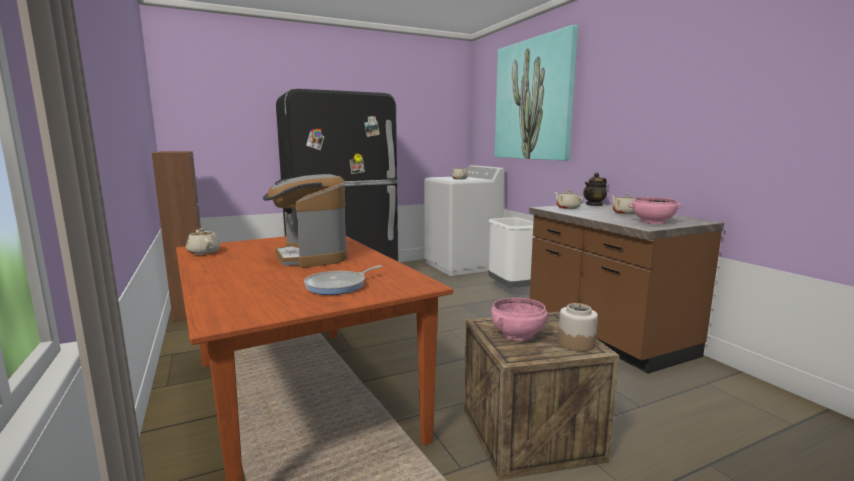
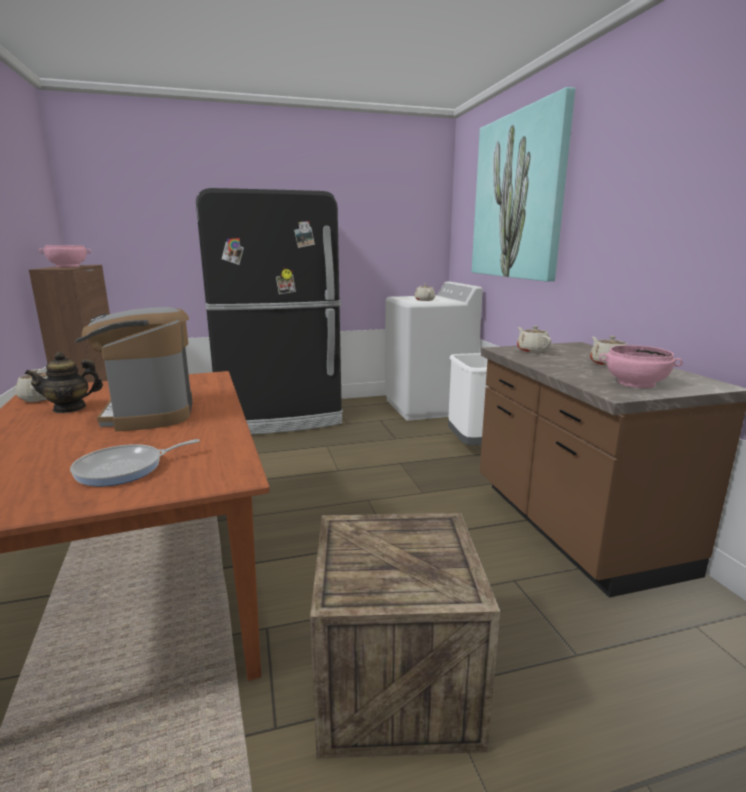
camera: 10 degrees right, 5 degrees up
pink bowl [491,297,547,341] -> pink bowl moved to [39,245,91,267]
jar [558,303,598,352] -> none
teapot [583,173,607,206] -> teapot moved to [24,352,103,413]

